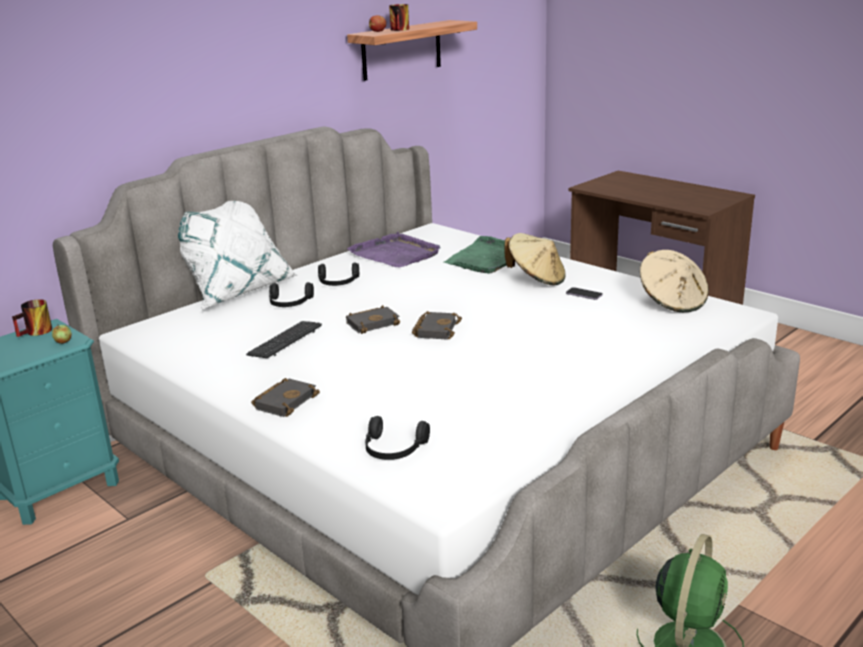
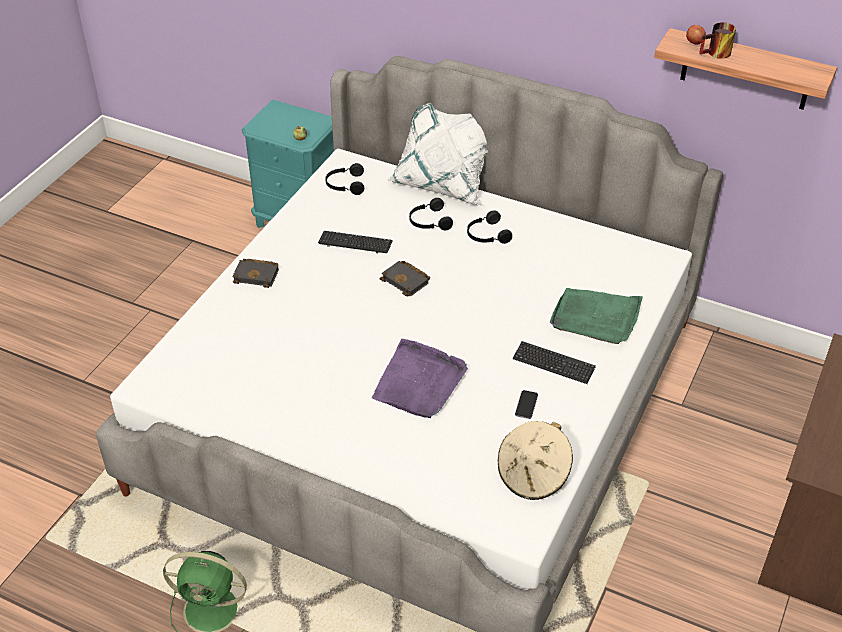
camera: 70 degrees right, 20 degrees up
mug [12,299,52,337] -> none
purple tray [347,232,441,268] -> purple tray moved to [372,339,468,418]
black headphones [365,416,430,460] -> black headphones moved to [325,163,364,195]
black book [412,311,462,340] -> none
beige hat [504,233,566,286] -> keyboard [513,341,596,384]

